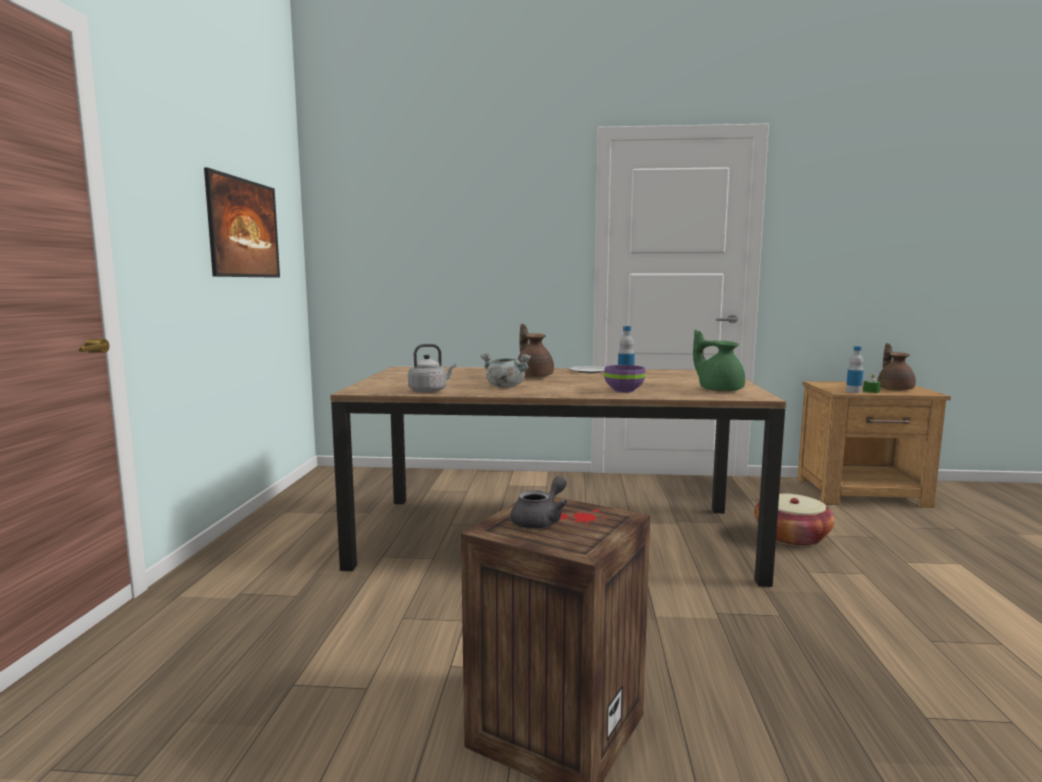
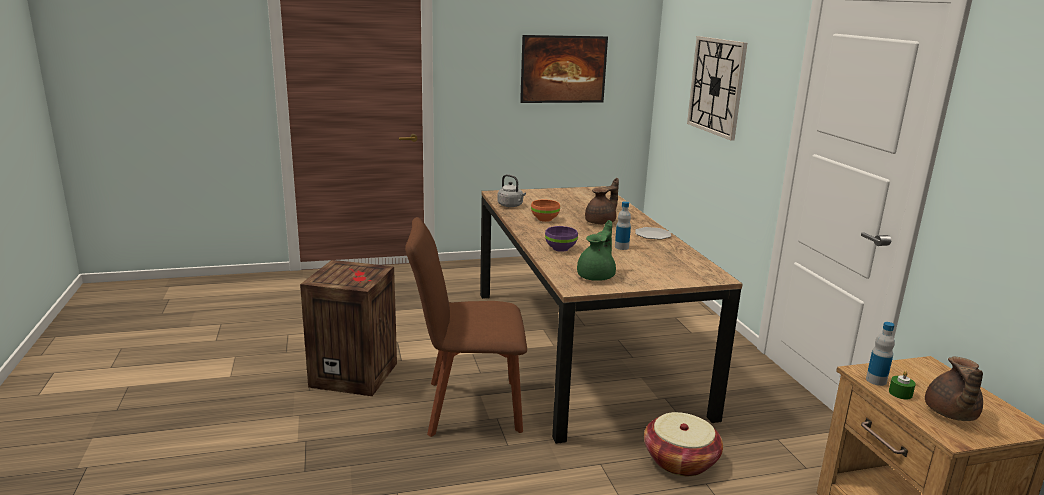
camera: 70 degrees right, 10 degrees up
grey cooking pot [480,353,531,388] -> orange bowl [531,199,560,222]
grey teapot [510,476,568,529] -> none
brown teapot [878,343,916,391] -> brown teapot turned 120 degrees clockwise [925,357,983,421]
none -> brown chair [405,217,527,437]
none -> wall clock [687,36,747,140]

